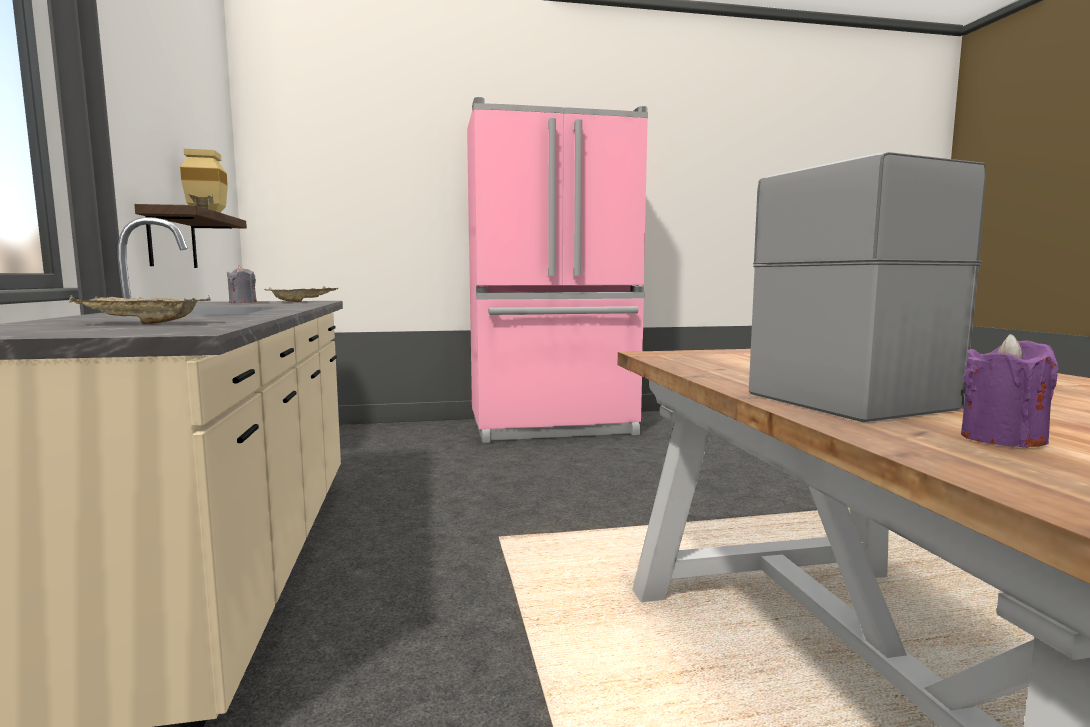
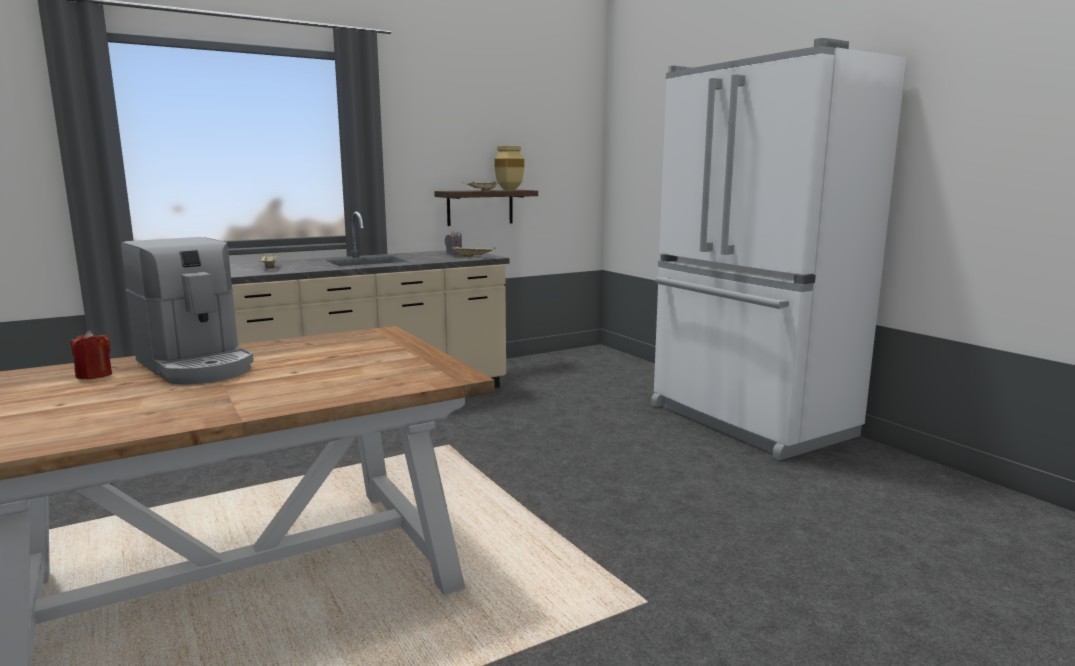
camera: 70 degrees right, 5 degrees up
pink fridge [467,97,648,443] -> white fridge [651,38,907,460]
purple candle [961,334,1059,448] -> red candle [71,331,112,379]

